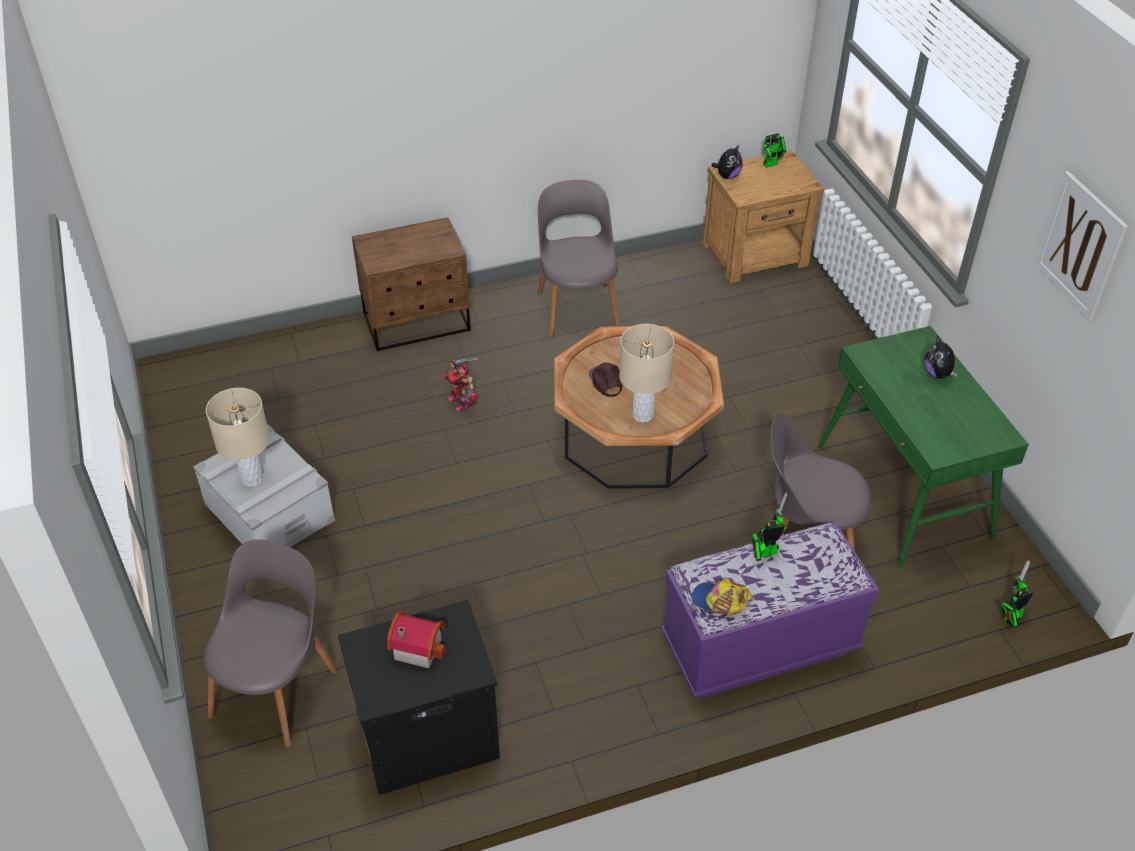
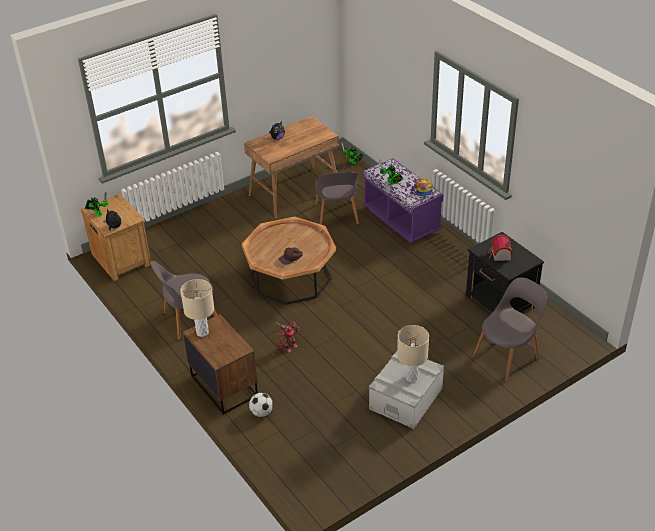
camera: 105 degrees left, 5 degrees down
grey chair [204,539,338,748] -> grey chair turned 135 degrees clockwise [473,277,547,381]
beige table lamp [619,324,674,423] -> beige table lamp moved to [180,279,214,337]
green desk [818,326,1029,568] -> brown desk [244,116,339,219]
picture [1035,171,1128,320] -> none
none -> football [249,393,273,417]

